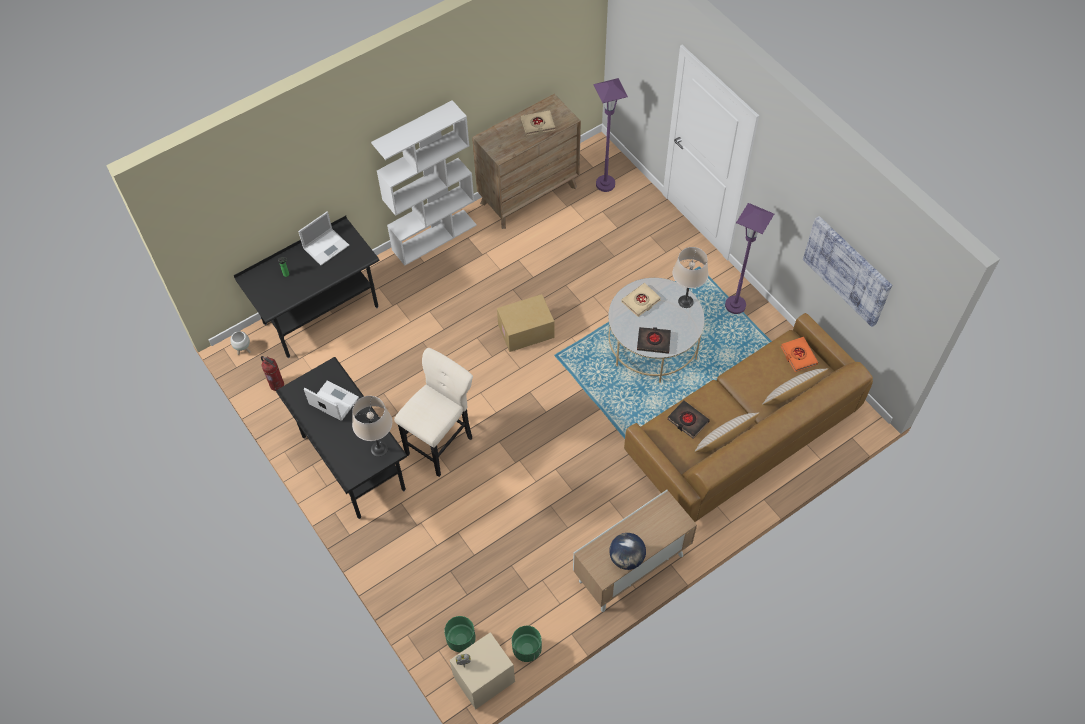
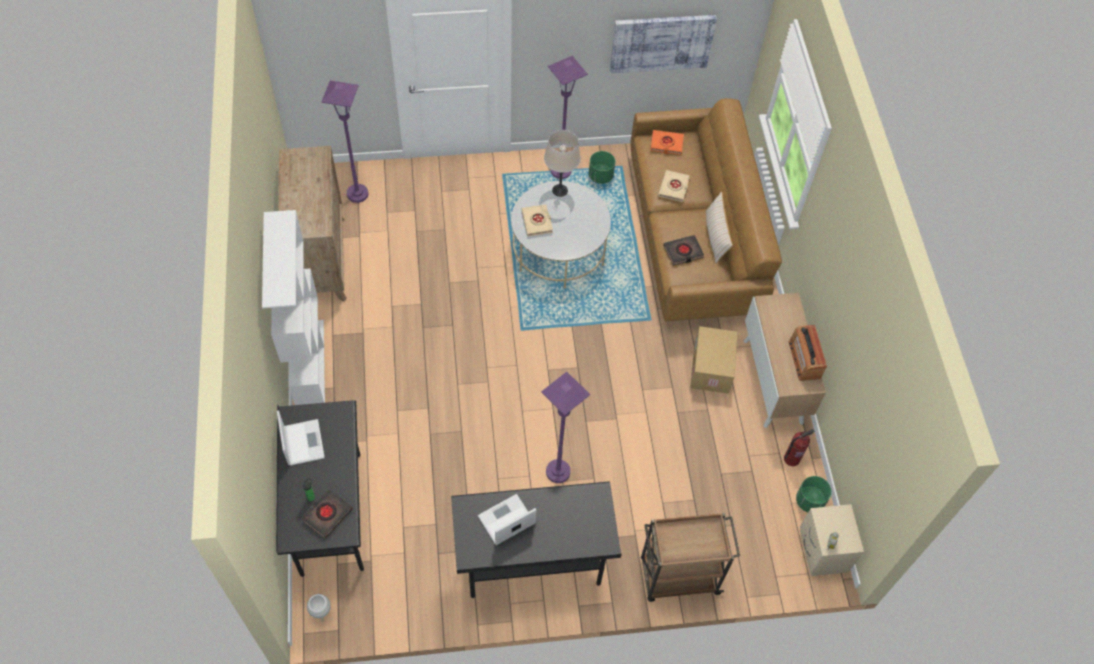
camera: 65 degrees left, 0 degrees up
fire extinguisher [261,356,284,391] -> fire extinguisher moved to [784,429,814,466]
beige table lamp [352,396,392,457] -> none
beige stool [394,348,473,477] -> purple floor lamp [541,372,591,483]
green planter [444,616,476,652] -> green planter moved to [589,151,615,184]
cardboard box [497,294,554,352] -> cardboard box moved to [690,326,738,394]
beige book [521,110,555,136] -> beige book moved to [658,170,690,202]
globe [609,533,646,570] -> radio [788,325,827,381]
black book [637,327,671,354] -> black book moved to [302,489,353,538]
beige pillow [762,368,828,405] -> none
none -> brown cart [641,513,740,602]

